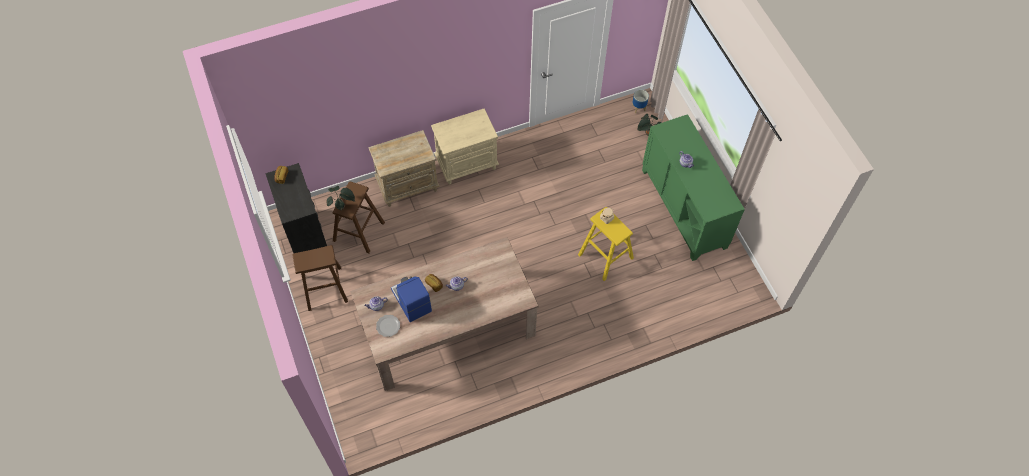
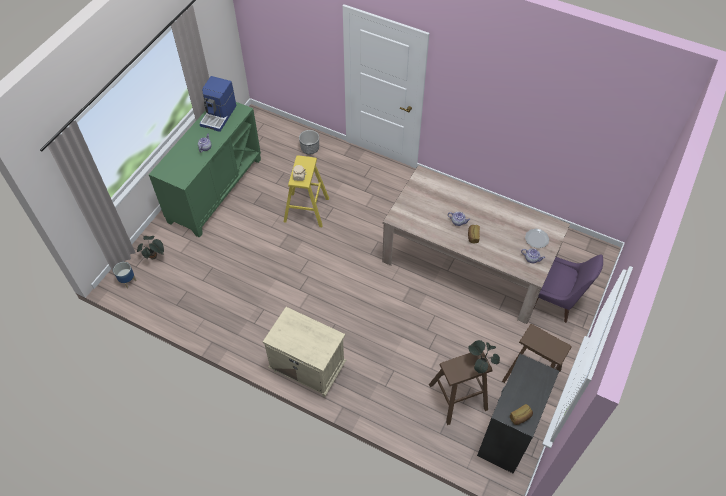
camera: 130 degrees left, 5 degrees down
beige nightstand [369,130,440,207] -> none
coffee machine [391,276,432,322] -> coffee machine moved to [199,76,236,132]
none -> planter [299,130,319,154]
none -> purple chair [534,254,603,323]

